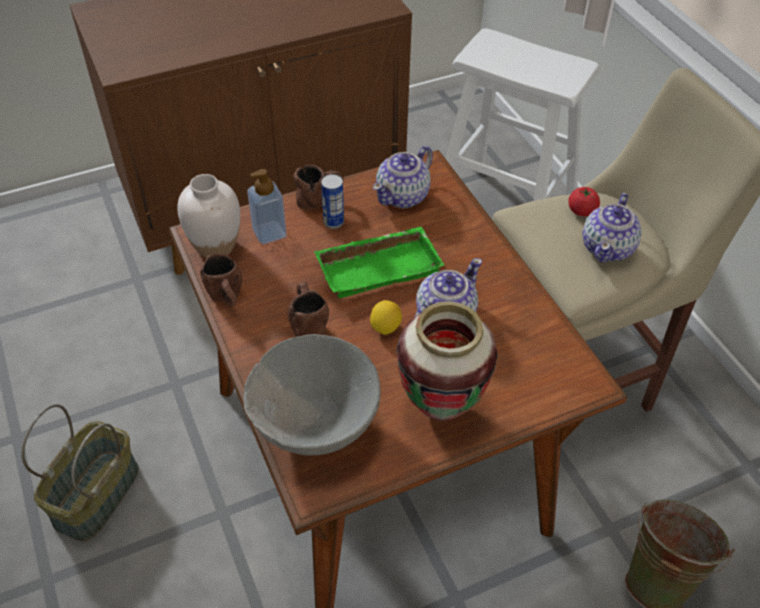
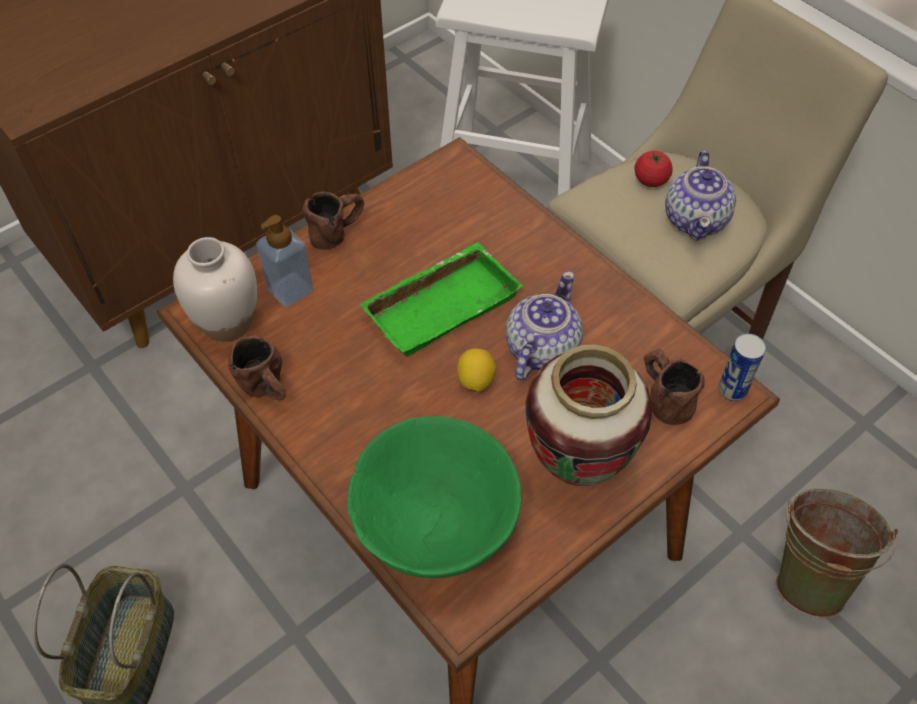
camera: 15 degrees left, 5 degrees up
grey bowl [244,334,381,455] -> green bowl [347,416,521,578]
brown mug [288,281,329,337] -> brown mug moved to [644,349,705,425]
can [321,174,344,229] -> can moved to [718,334,766,401]
teapot [373,146,433,208] -> none

